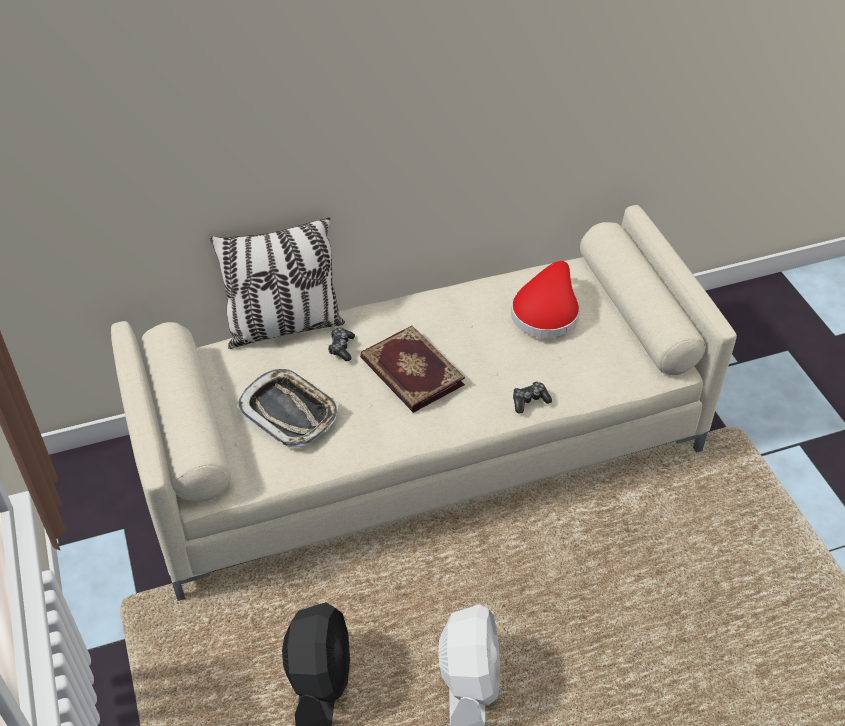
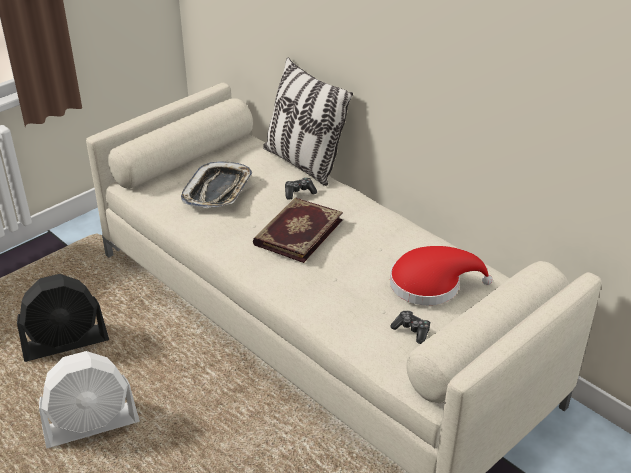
camera: 65 degrees right, 10 degrees down
game controller [513,381,552,414] -> game controller moved to [390,311,430,344]

